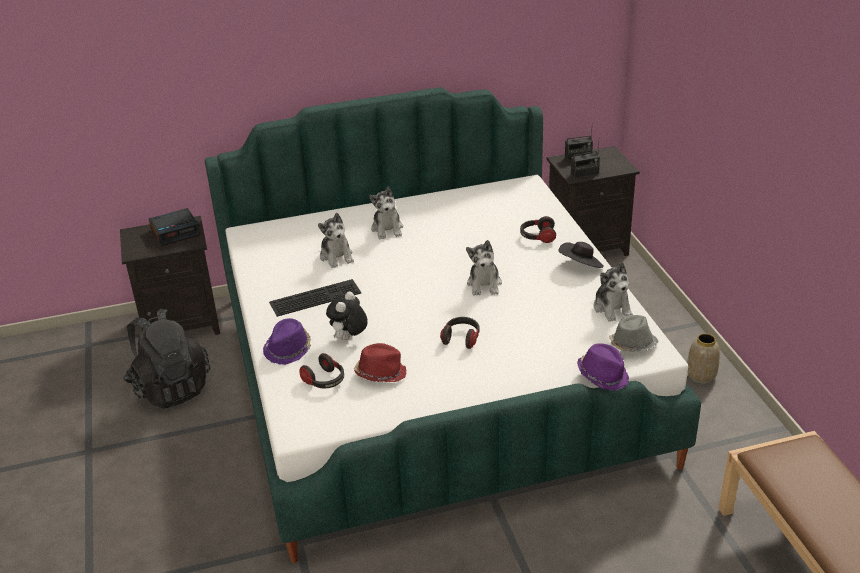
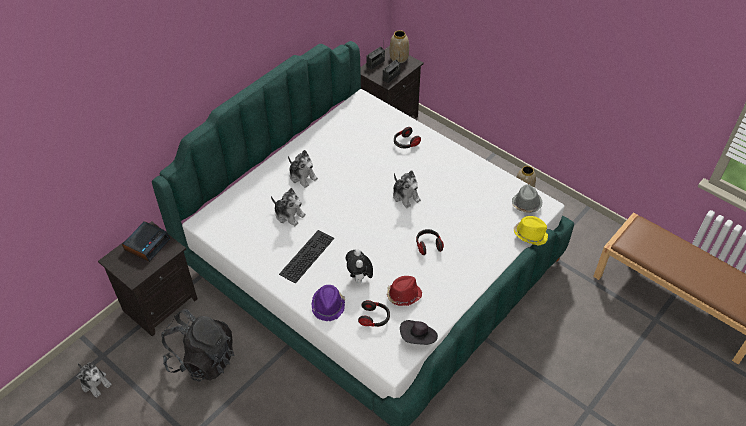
camera: 35 degrees left, 15 degrees up
black hat [559,242,604,268] -> black hat moved to [400,320,438,345]
purple hat [577,343,629,391] -> yellow hat [514,216,548,245]
plush toy [594,262,633,322] -> plush toy moved to [77,362,112,398]
none -> vase [389,30,409,63]

